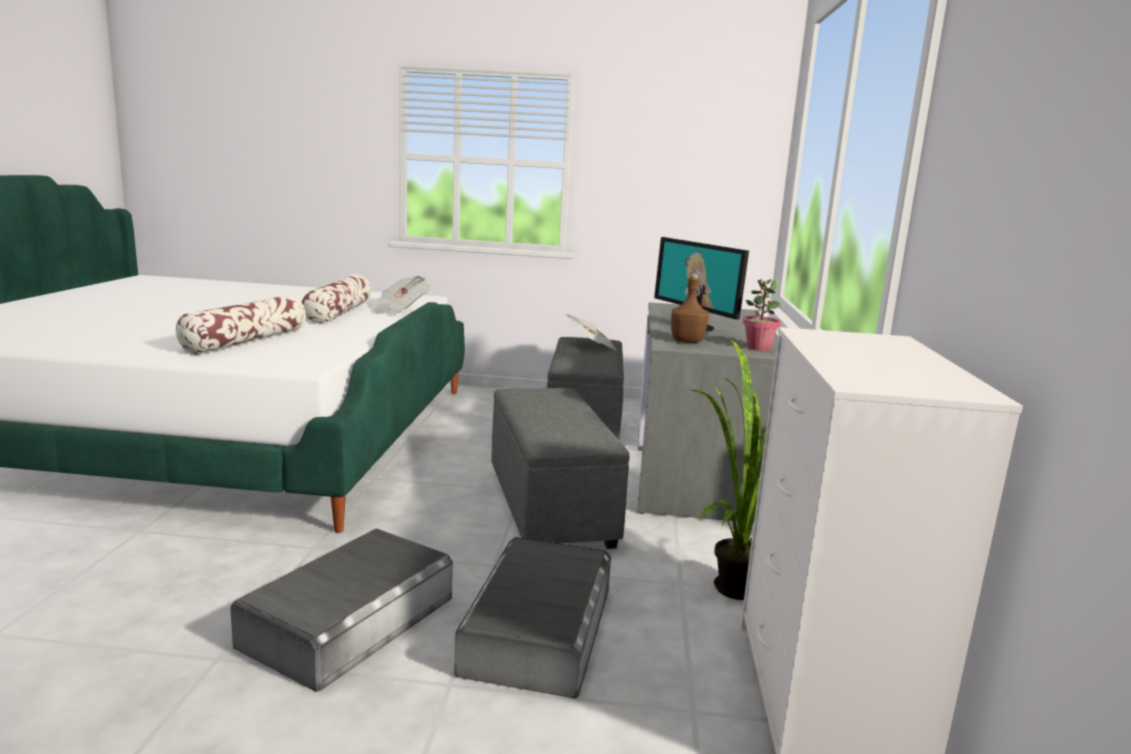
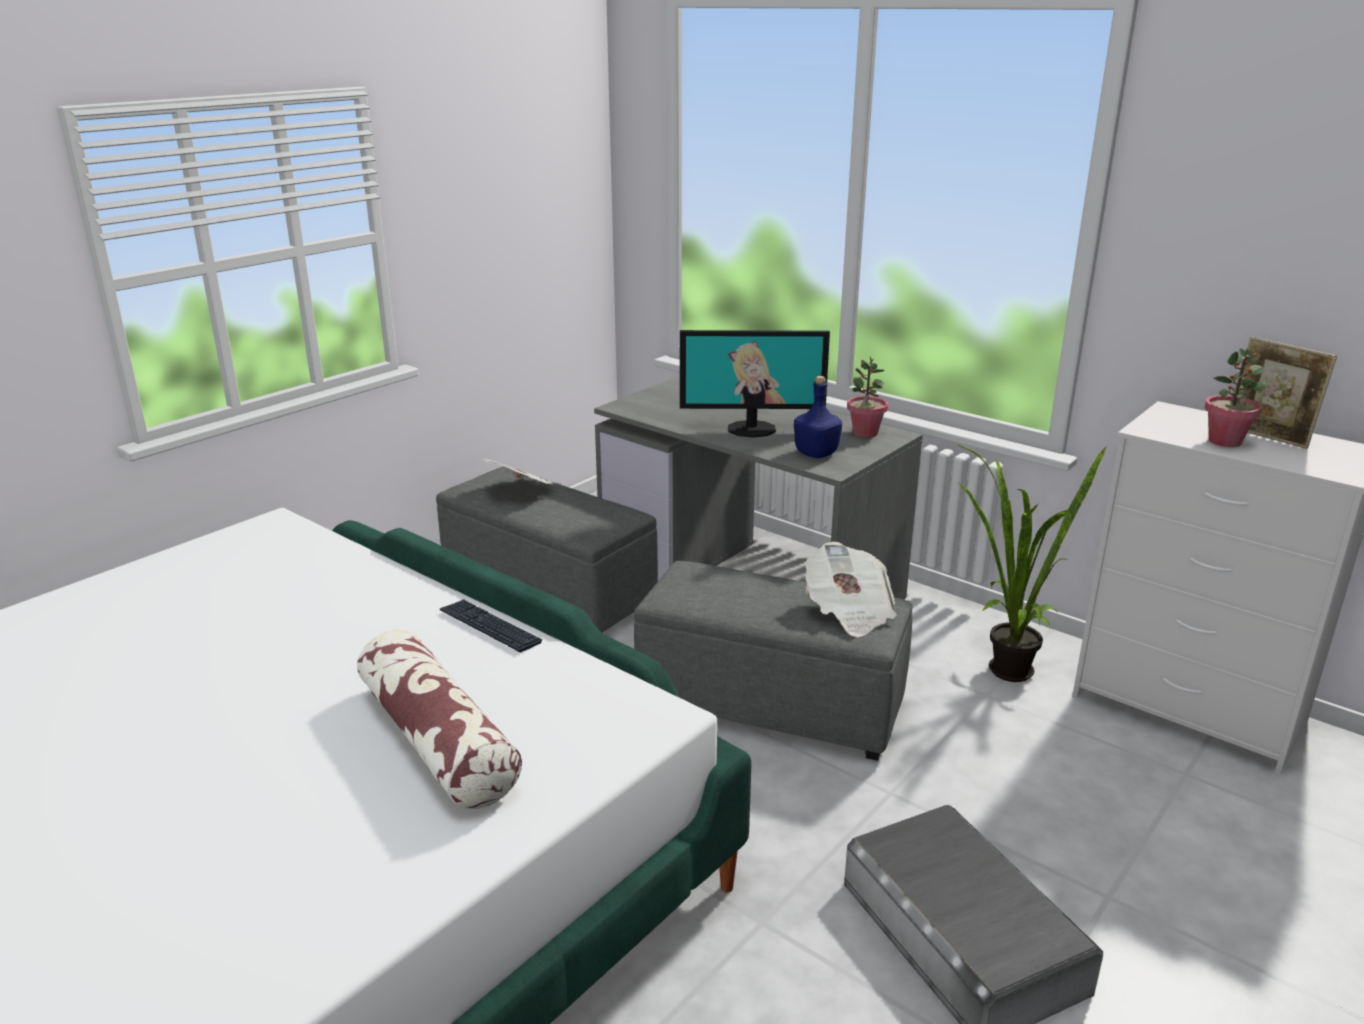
camera: 55 degrees left, 10 degrees up
pillow [301,275,372,324] -> none
newspaper [370,276,431,314] -> newspaper moved to [805,542,897,637]
grey storage box [454,537,611,699] -> none
brown bottle [671,273,709,343] -> blue bottle [794,376,842,458]
none -> keyboard [440,600,542,652]
none -> potted plant [1205,349,1267,447]
none -> picture frame [1234,337,1337,449]

